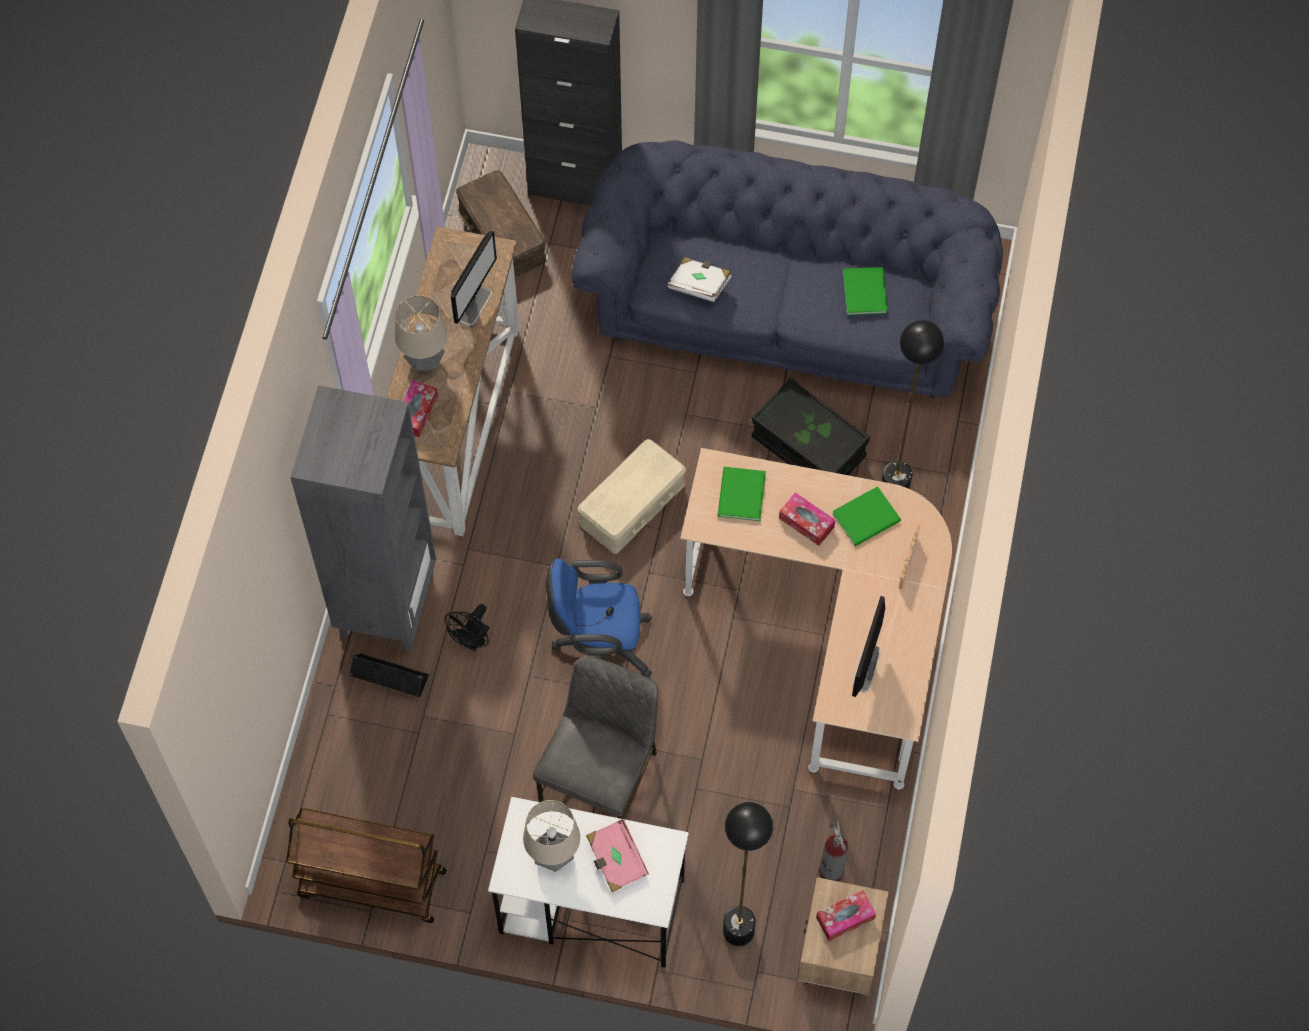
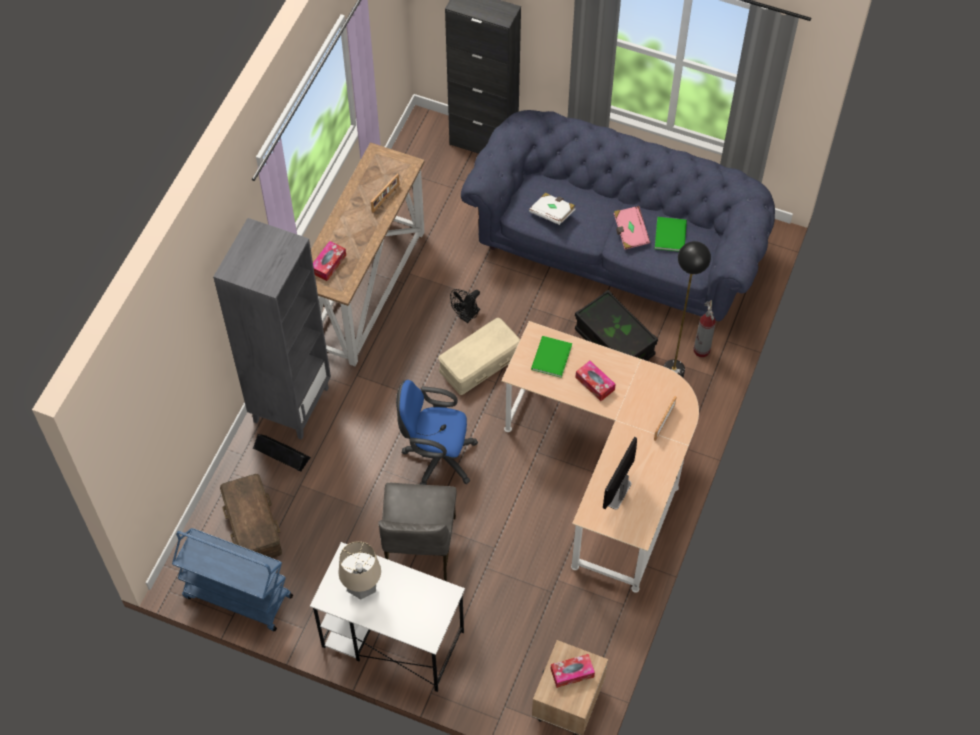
camera: 10 degrees right, 5 degrees down
brown cart [286,808,446,923] -> blue cart [172,528,293,631]
table lamp [395,295,448,371] -> none
black fan [445,604,489,651] -> black fan moved to [450,289,480,323]
monitor [451,230,497,326] -> picture frame [371,174,399,213]
brown storage box [456,170,546,277] -> brown storage box moved to [220,474,282,558]
grey chair [533,656,658,819] -> grey chair turned 150 degrees clockwise [378,483,457,581]
pink book [586,819,649,892] -> pink book moved to [614,206,650,250]
black floor lamp [723,802,773,946] -> none
fire extinguisher [819,820,848,881] -> fire extinguisher moved to [694,300,715,357]
green book [832,486,901,546] -> none

